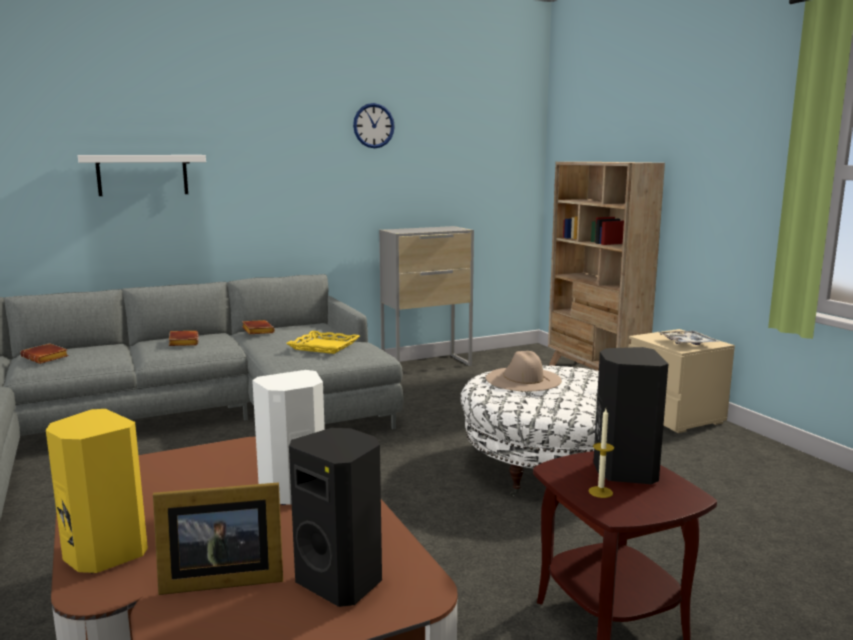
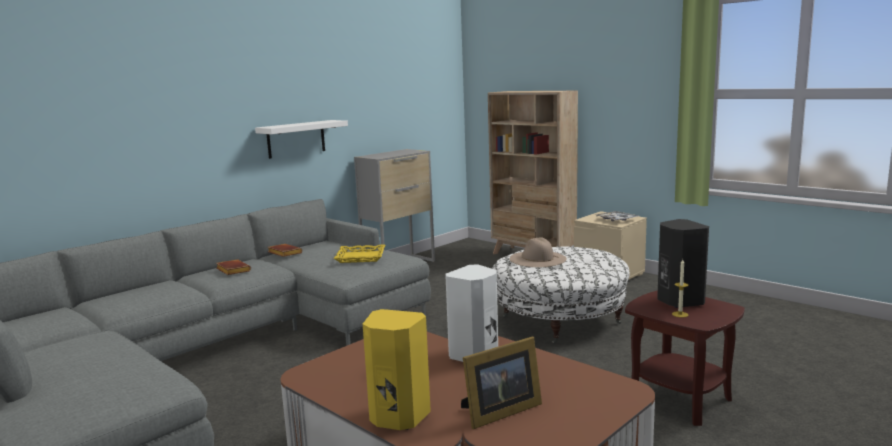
camera: 20 degrees left, 0 degrees up
brown book [20,343,69,364] -> none
white shelf [78,155,206,196] -> white shelf moved to [255,120,348,159]
black speaker [289,428,382,607] -> none
wall clock [353,103,395,148] -> none

